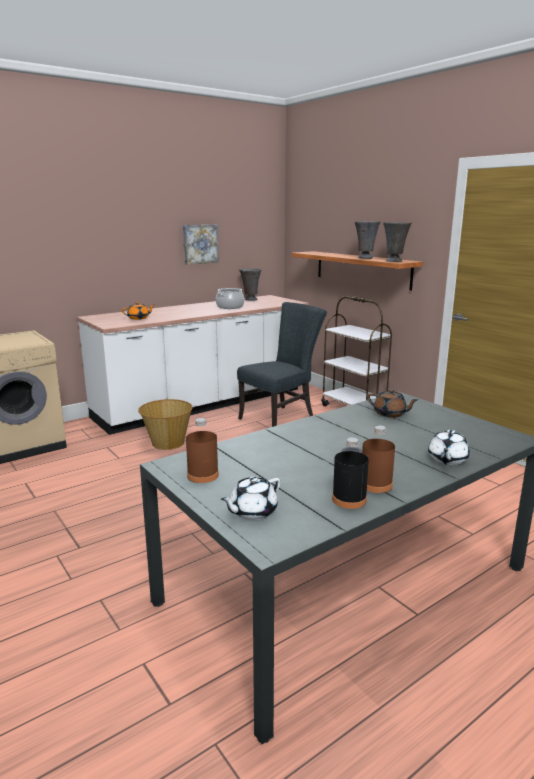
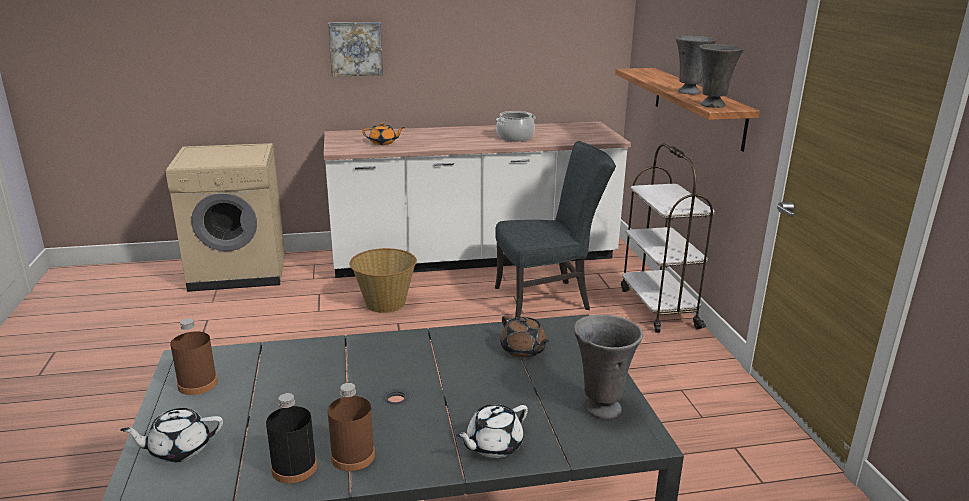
camera: 25 degrees right, 5 degrees up
picture [183,225,219,265] -> picture moved to [328,22,383,77]
grey vase [239,268,261,301] -> grey vase moved to [574,314,643,419]

